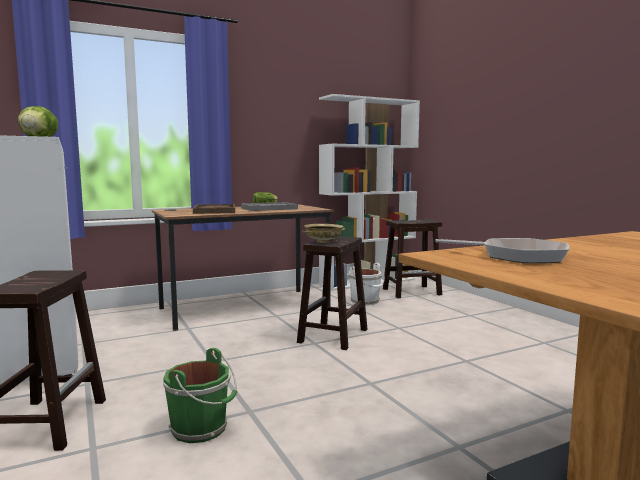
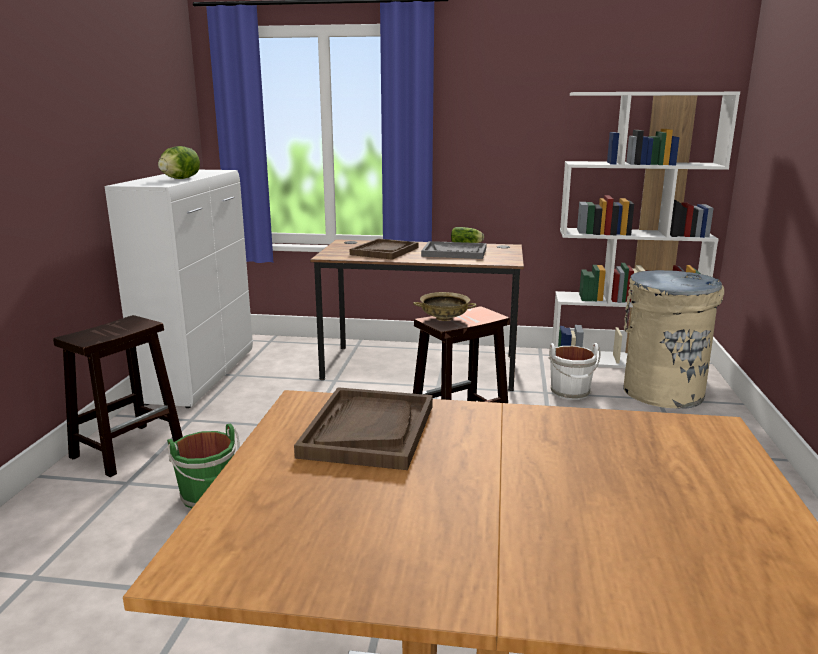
camera: 35 degrees right, 10 degrees up
brown stool [383,219,442,298] -> beige trash can [623,270,724,409]
frying pan [435,238,570,263] -> brown tray [294,387,433,470]

